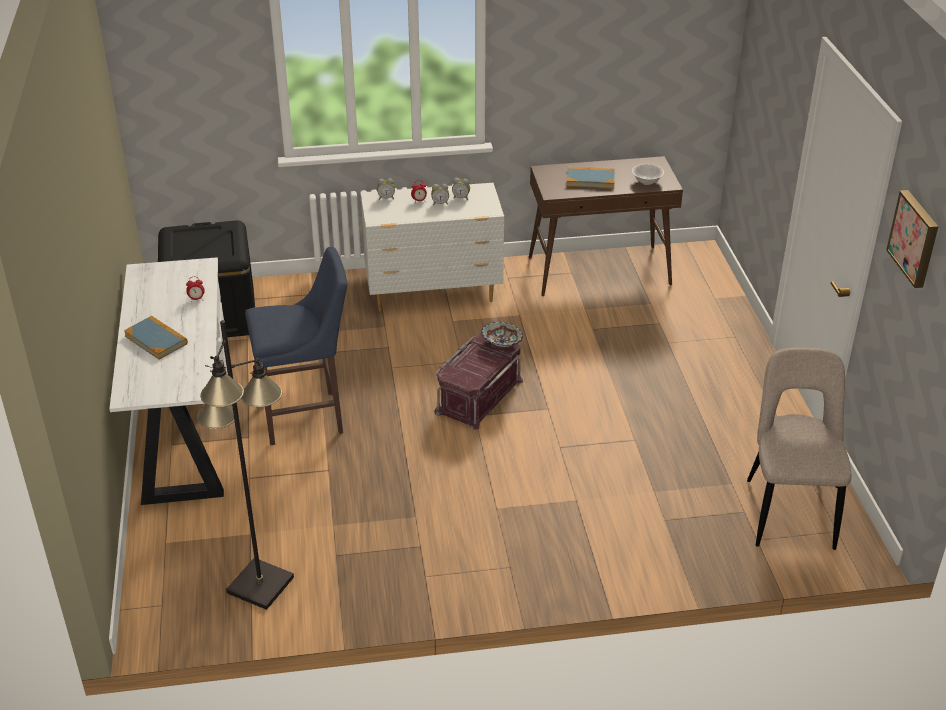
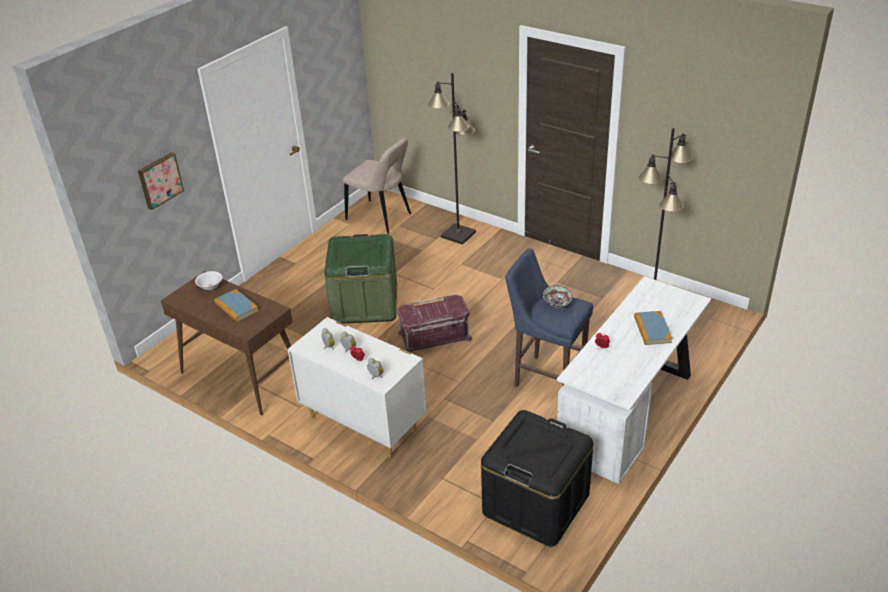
camera: 135 degrees left, 0 degrees up
bowl [481,322,523,347] -> bowl moved to [542,285,573,308]
beige chair [747,347,851,550] -> beige chair turned 105 degrees counterclockwise [343,137,411,234]
picture [886,190,938,288] -> picture moved to [138,152,184,210]
none -> green storage box [324,234,397,323]
none -> black floor lamp [428,73,476,245]

